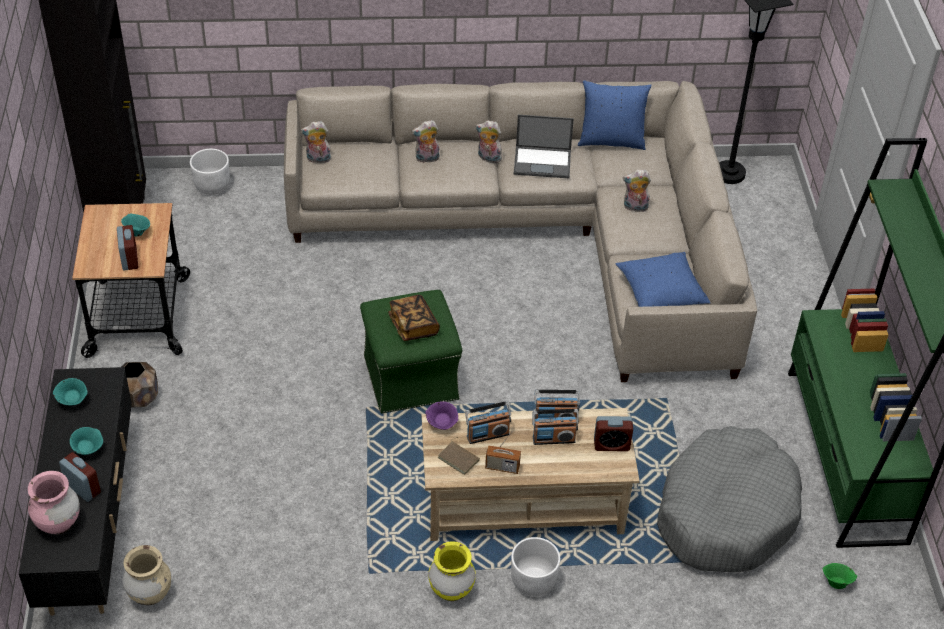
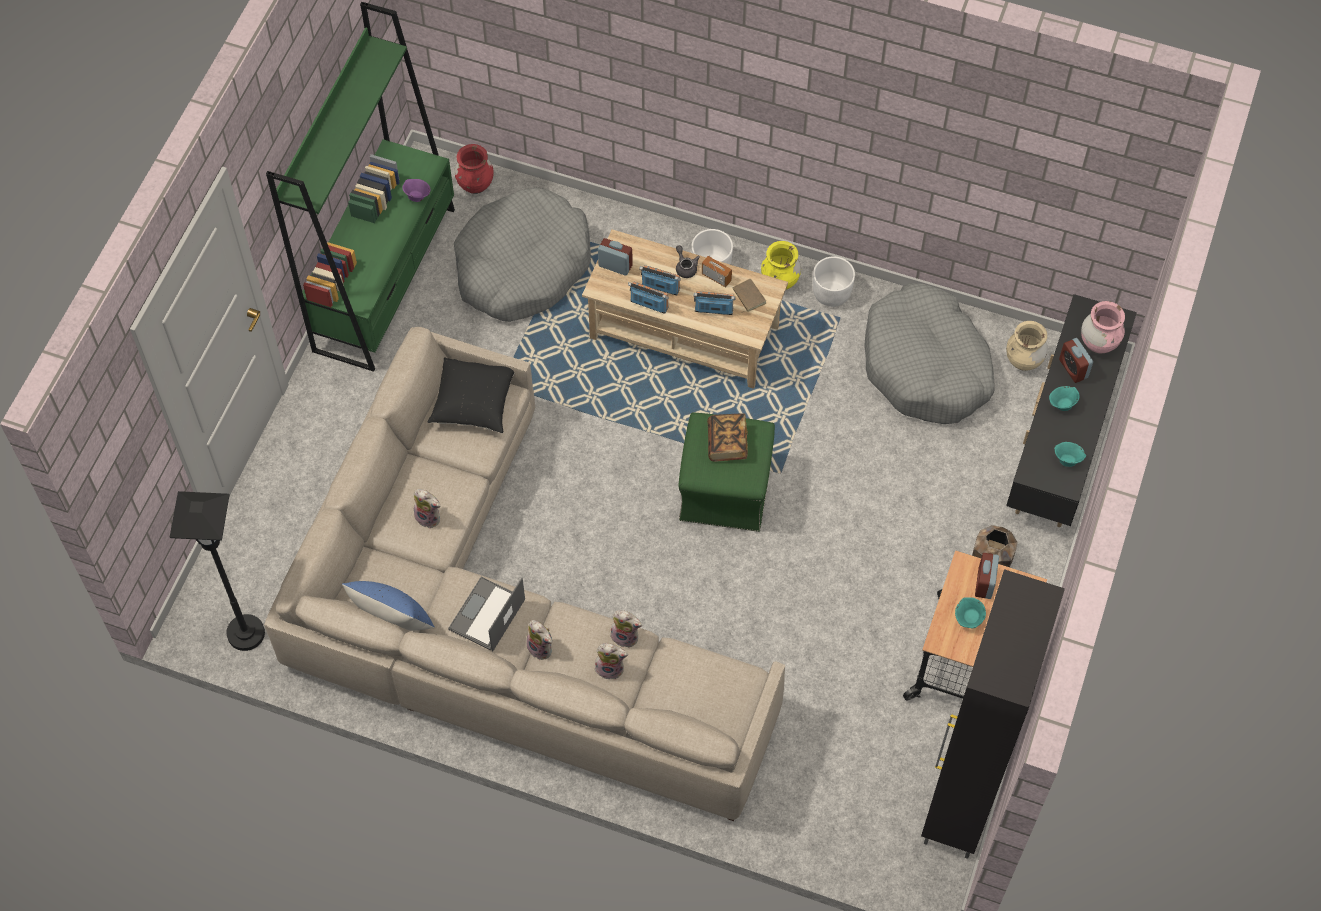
camera: 155 degrees left, 15 degrees up
white planter [190,149,230,195] -> white planter moved to [813,256,855,307]
plush toy [300,121,331,163] -> plush toy moved to [610,610,642,648]
purple bowl [425,401,458,430] -> purple bowl moved to [402,179,430,202]
laptop [514,115,574,178] -> laptop turned 90 degrees counterclockwise [448,577,525,652]
blue pillow [616,252,710,307] -> black pillow [427,357,514,433]
green bowl [823,563,857,589] -> red vase [454,144,494,194]
none -> grey teapot [676,245,700,278]
none -> grey dog bed [864,283,995,424]

